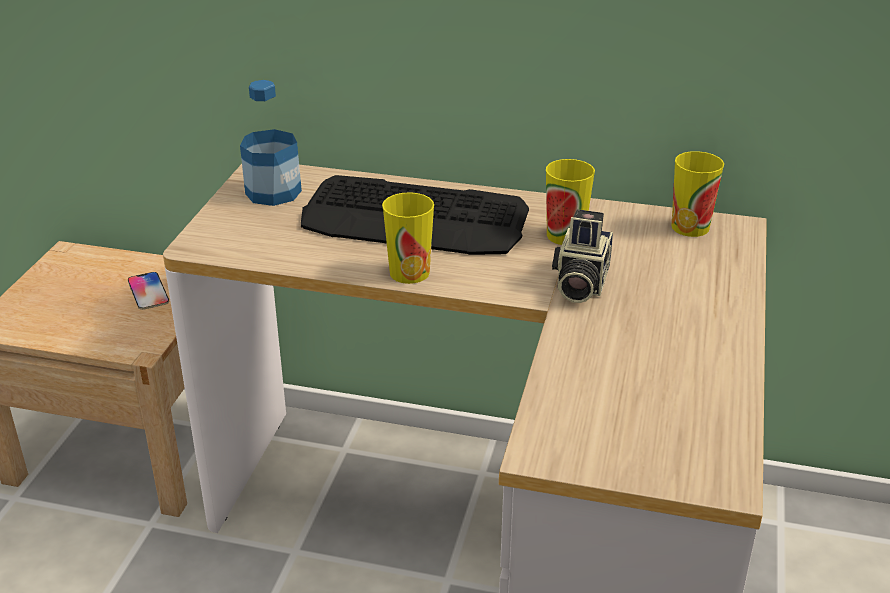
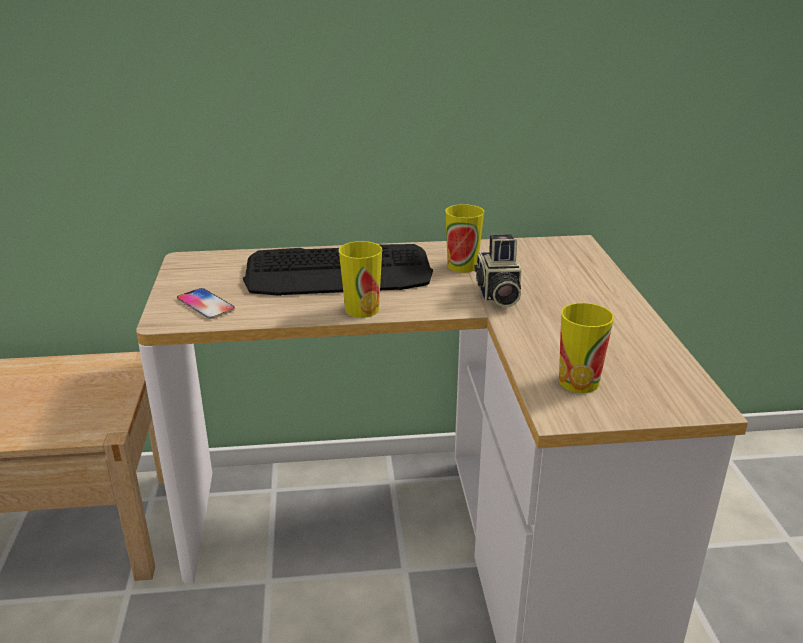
camera: 20 degrees left, 5 degrees down
phone [128,272,169,310] -> phone moved to [177,288,235,319]
bottle [240,80,302,206] -> none
cup [672,151,724,237] -> cup moved to [559,303,614,393]

